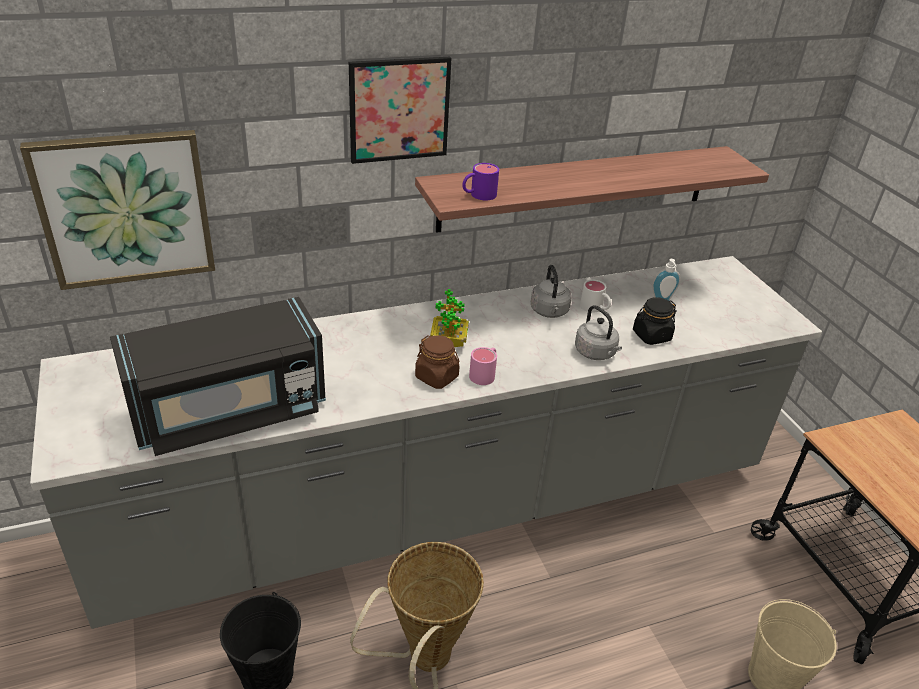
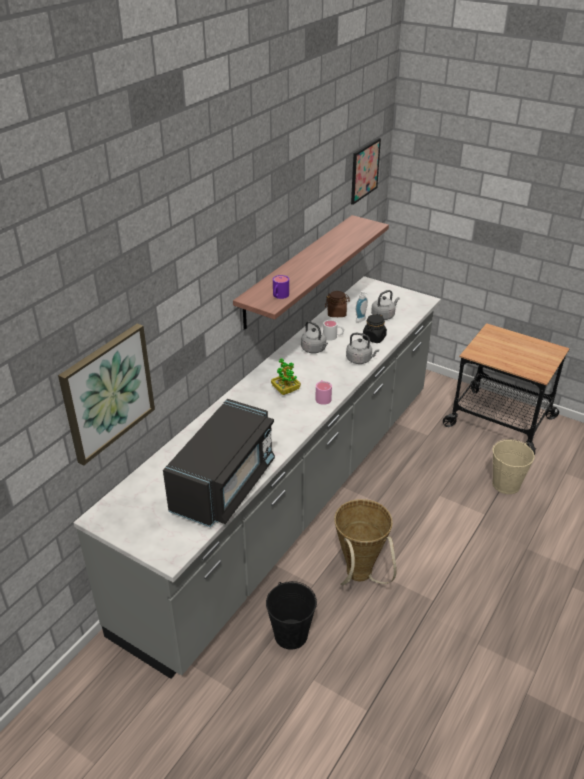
camera: 35 degrees left, 0 degrees up
picture [349,57,451,164] -> picture moved to [351,138,381,205]
brown jar [415,335,460,389] -> brown jar moved to [325,291,350,317]
none -> grey kettle [371,290,400,320]

